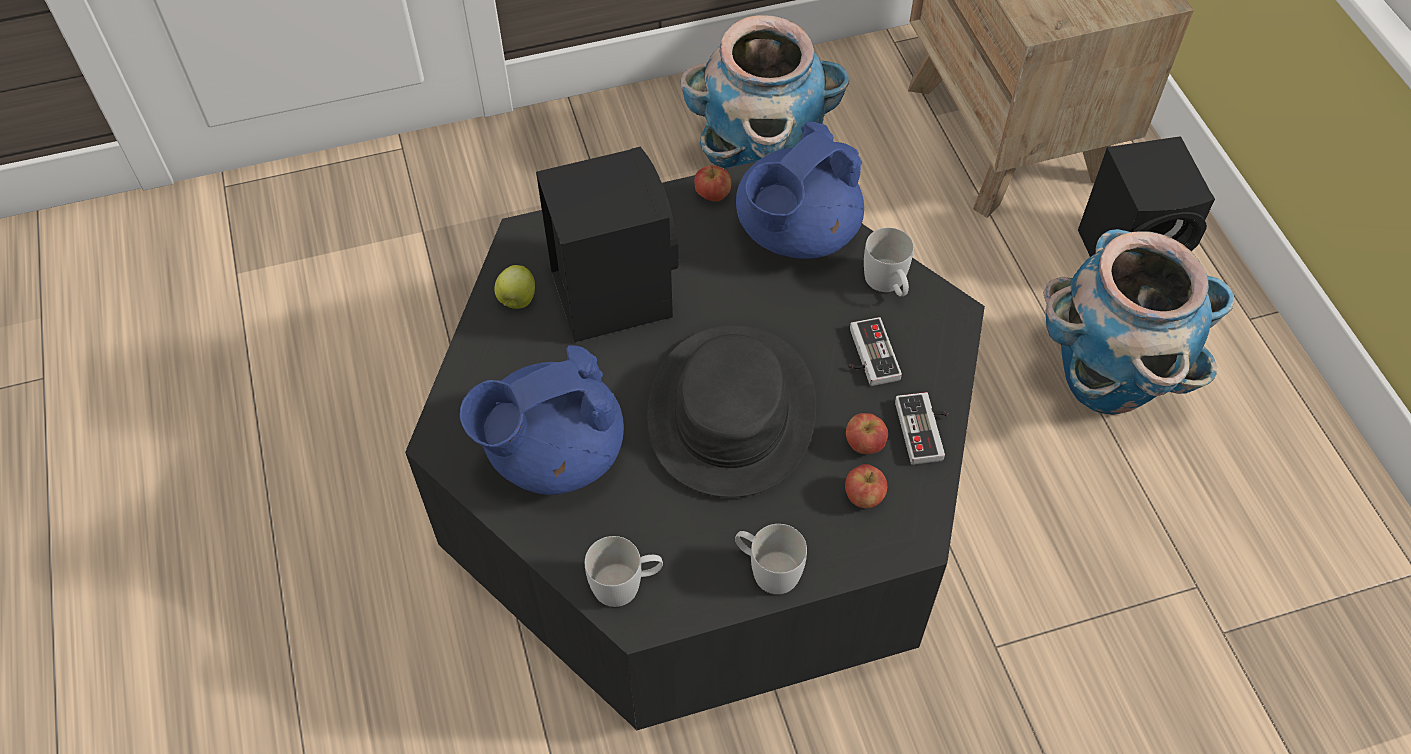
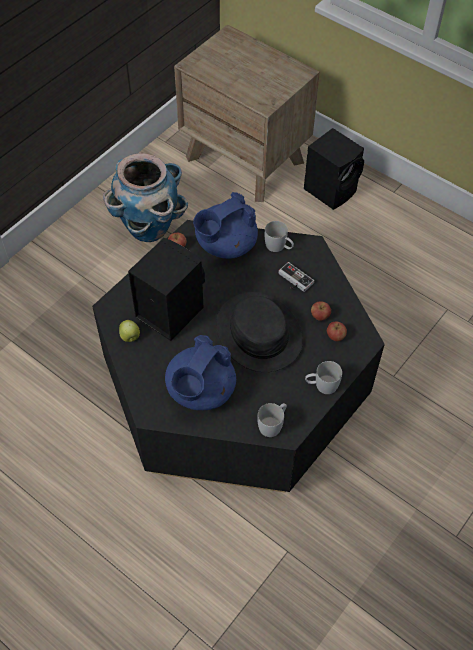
camera: 35 degrees left, 0 degrees up
blue teapot [736,122,864,259] -> blue teapot turned 45 degrees clockwise [193,192,258,259]
game controller [895,392,949,465] -> none
planter [1043,229,1235,415] -> none

